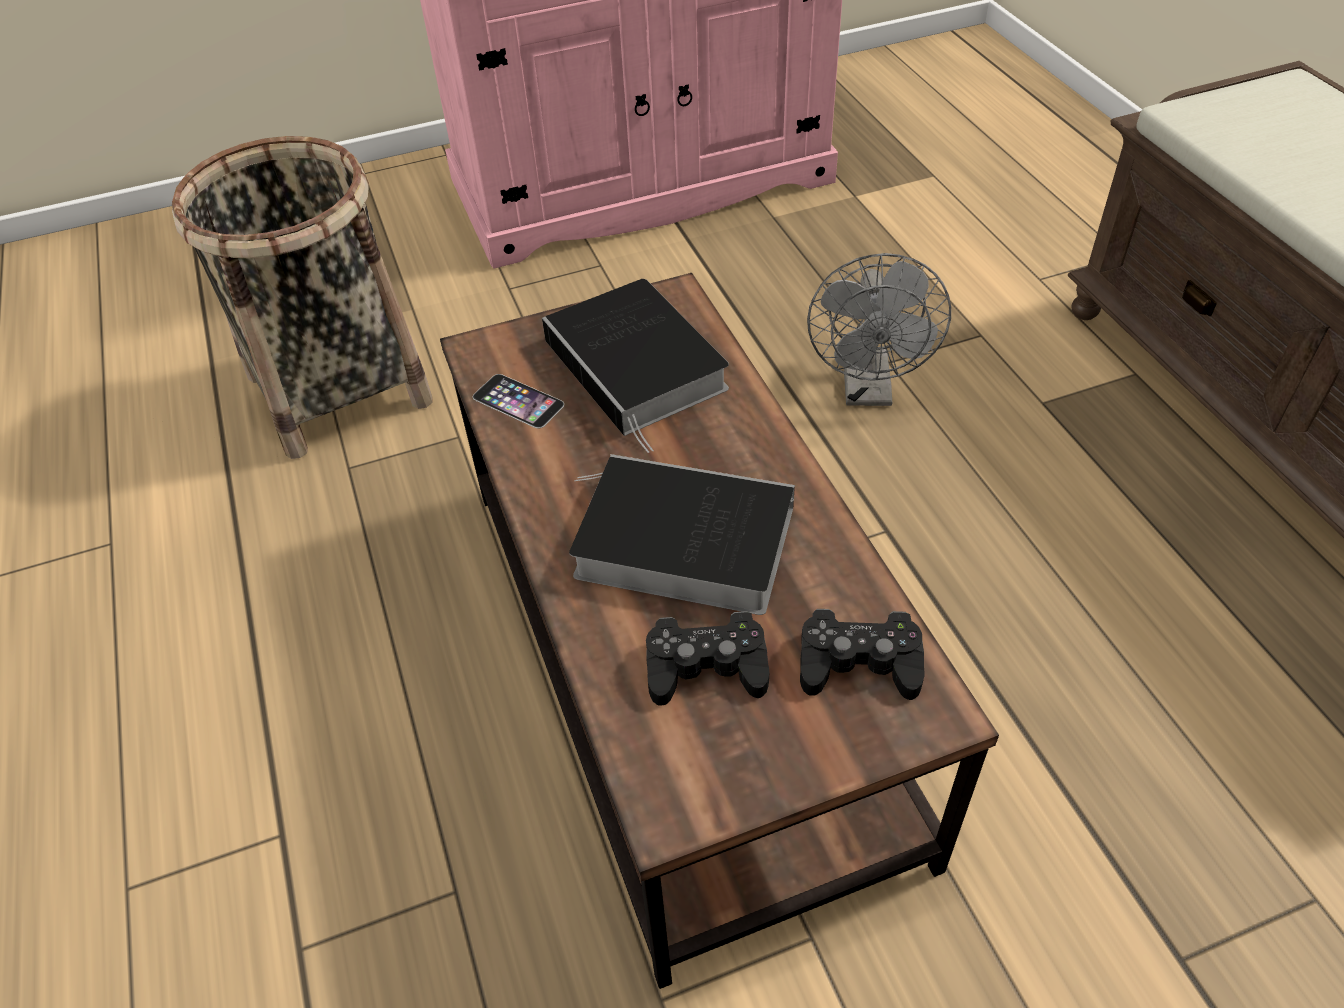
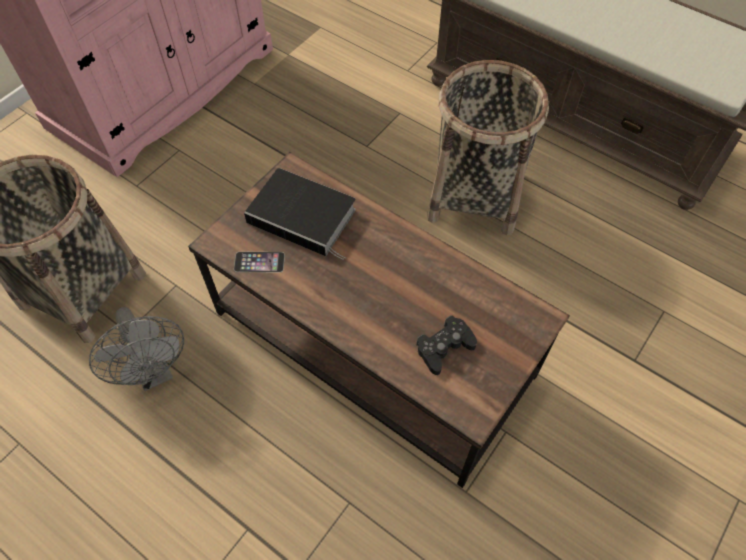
camera: 35 degrees left, 10 degrees up
book [569,454,795,615] -> none
black game controller [800,609,925,700] -> none
grey fan [807,253,951,406] -> grey fan moved to [89,307,184,391]
none -> basket [427,60,549,236]

